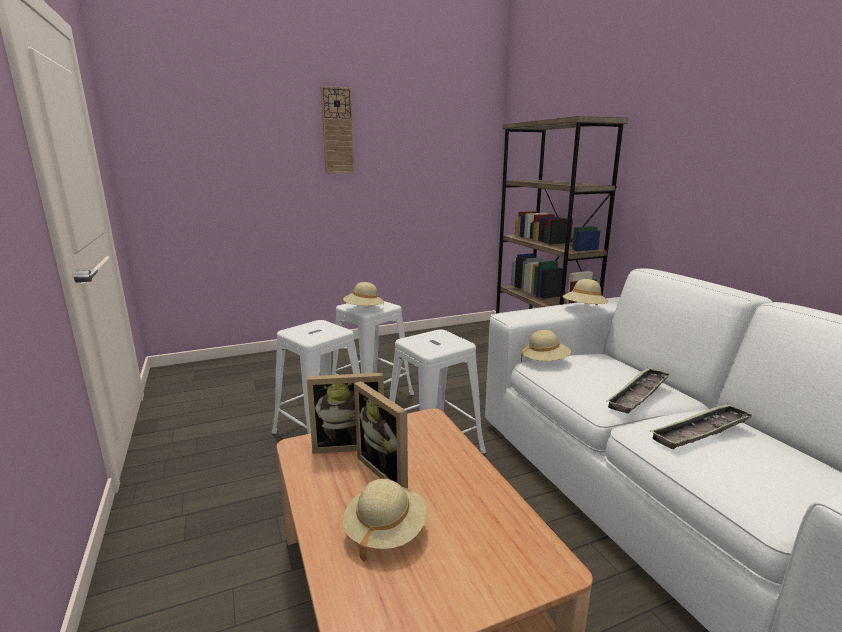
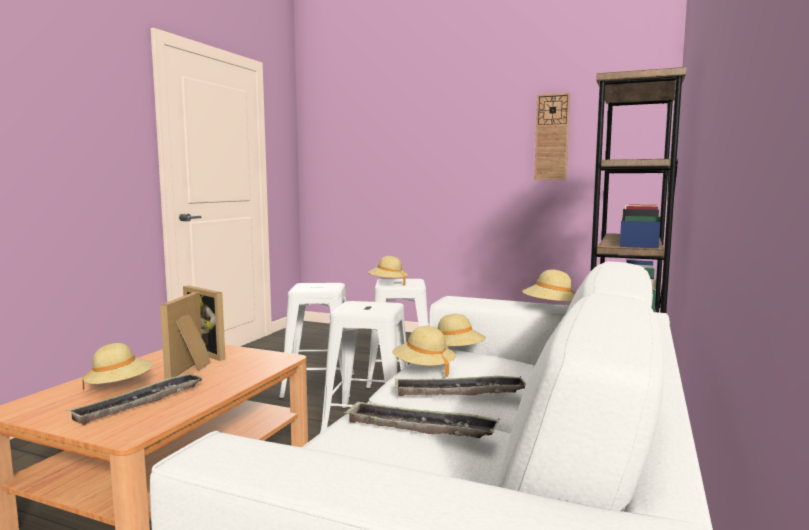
camera: 45 degrees right, 10 degrees down
wall clock [321,86,355,173] -> wall clock moved to [534,93,570,180]
none -> tray [66,373,204,425]
none -> beige hat [392,326,456,377]

